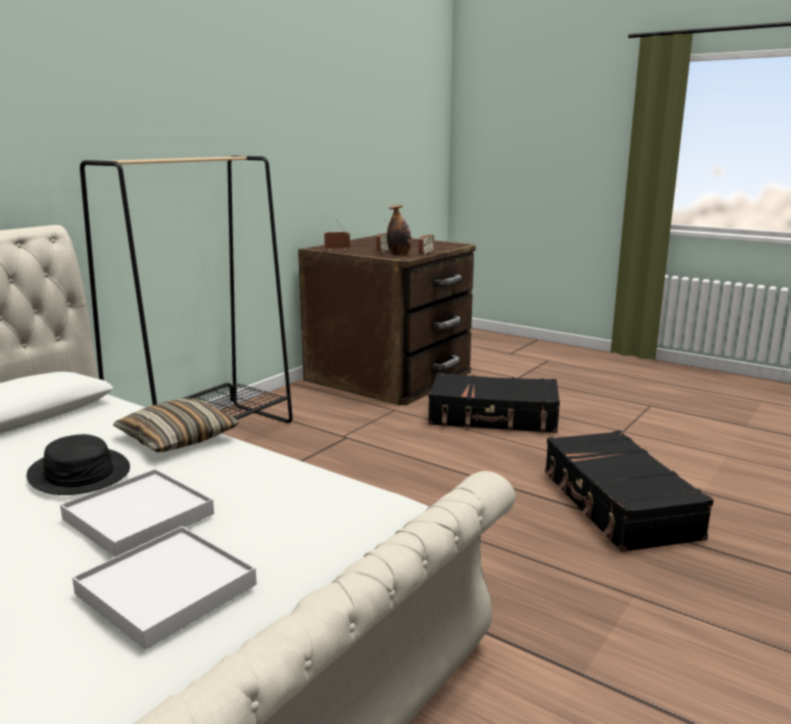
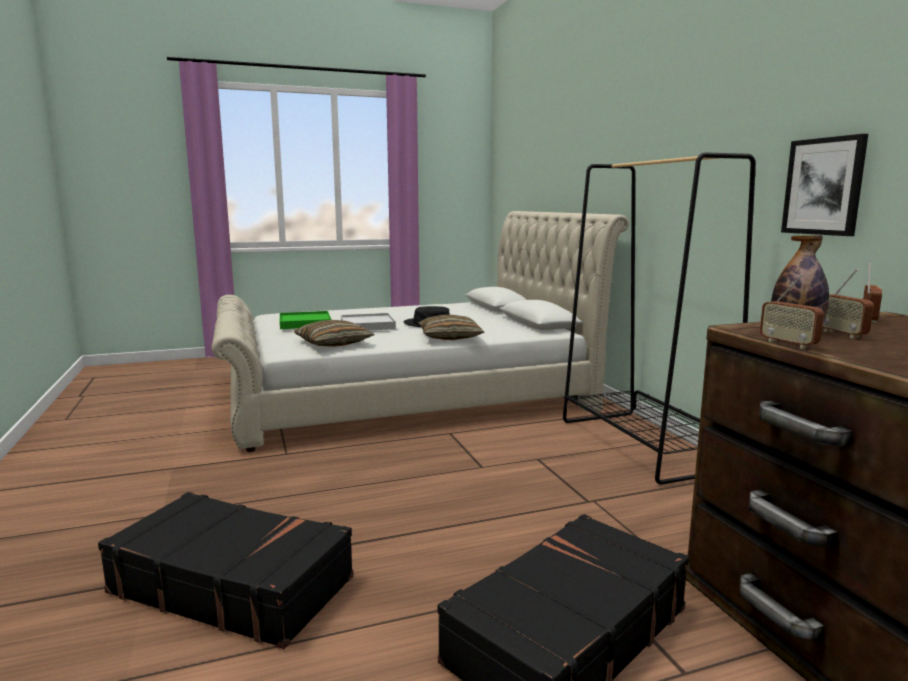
camera: 125 degrees right, 5 degrees down
white tray [72,526,257,650] -> green tray [280,311,331,329]
none -> pillow [293,320,374,347]
none -> picture [781,134,868,236]

